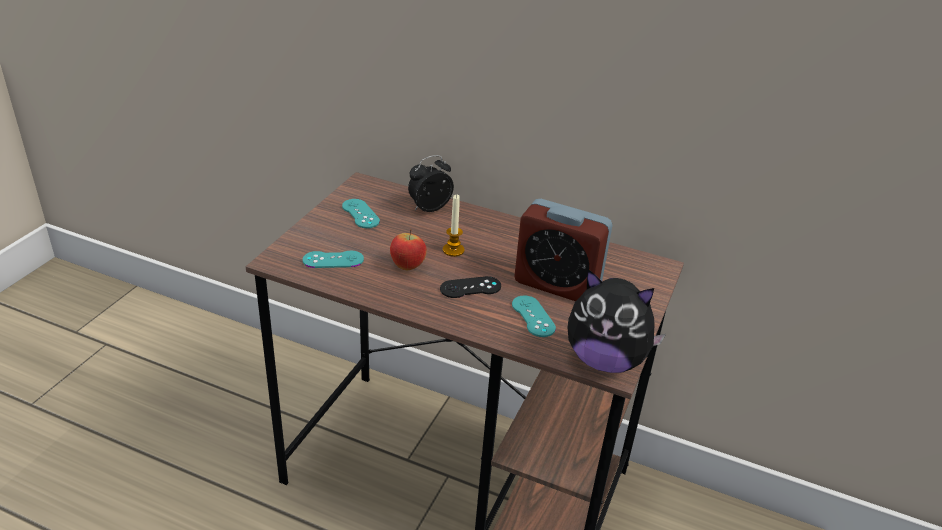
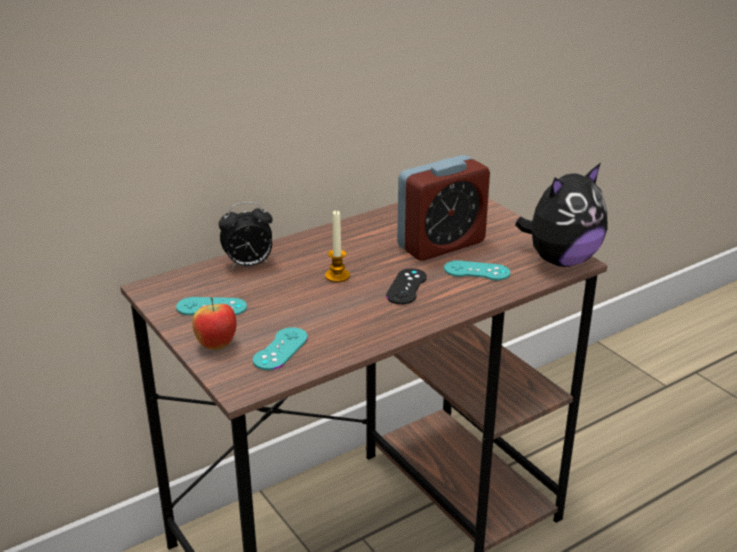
camera: 55 degrees left, 5 degrees down
apple [390,229,427,270] -> apple moved to [192,298,237,350]
alarm clock [408,155,454,212] -> alarm clock turned 105 degrees counterclockwise [219,202,273,269]

